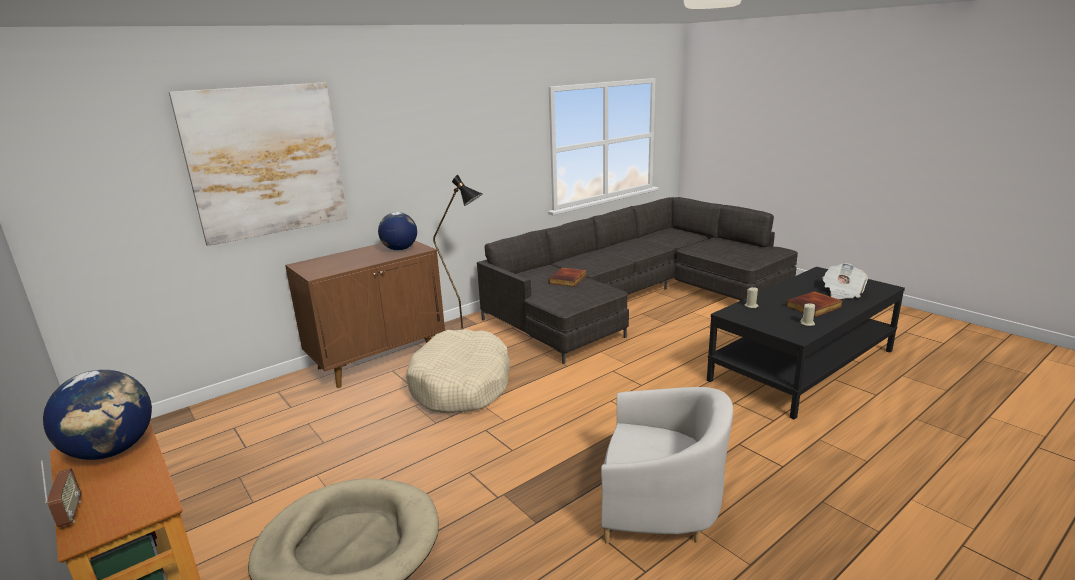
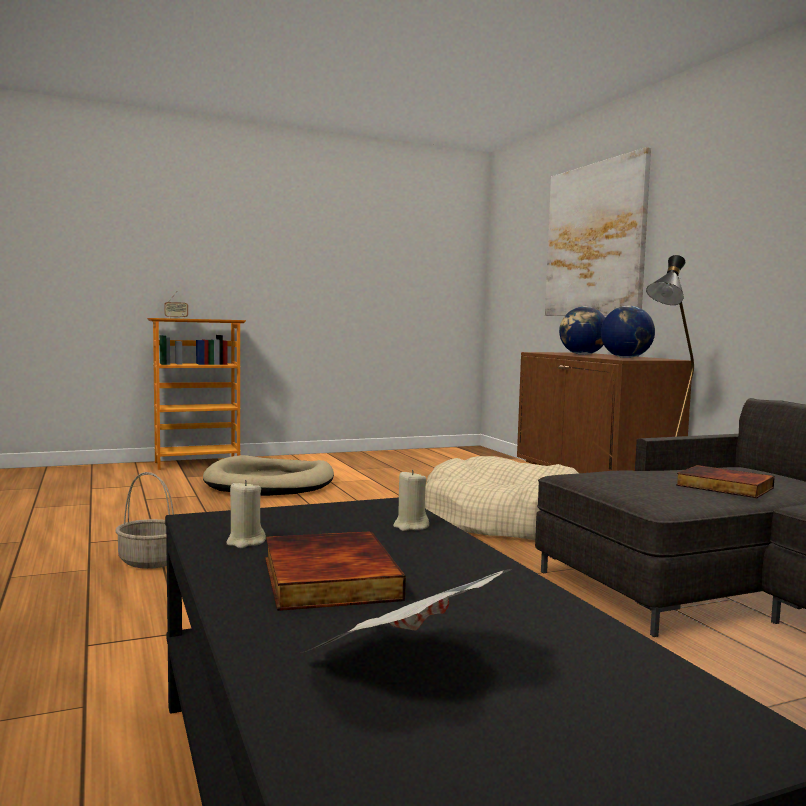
camera: 105 degrees right, 15 degrees down
globe [43,370,152,460] -> globe moved to [559,307,605,355]
white armchair [601,387,733,544] -> basket [115,472,174,569]

